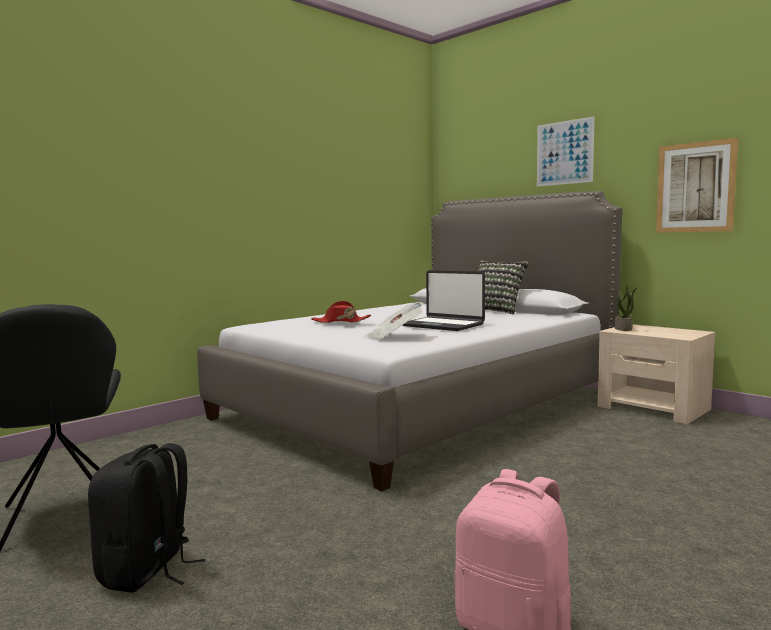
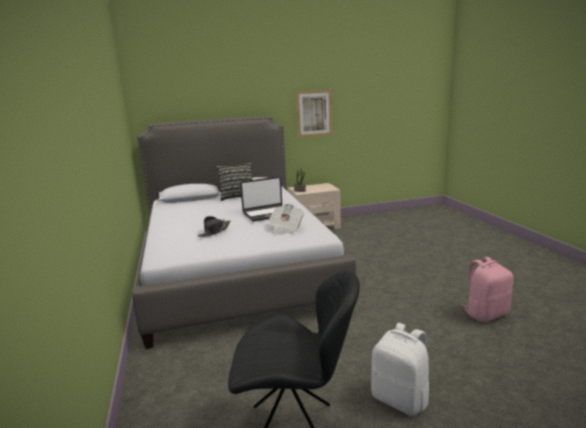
camera: 60 degrees left, 10 degrees up
black backpack [88,443,206,593] -> white backpack [371,323,429,416]
red hat [311,301,371,323] -> black hat [197,216,230,237]
picture [537,116,595,186] -> none

